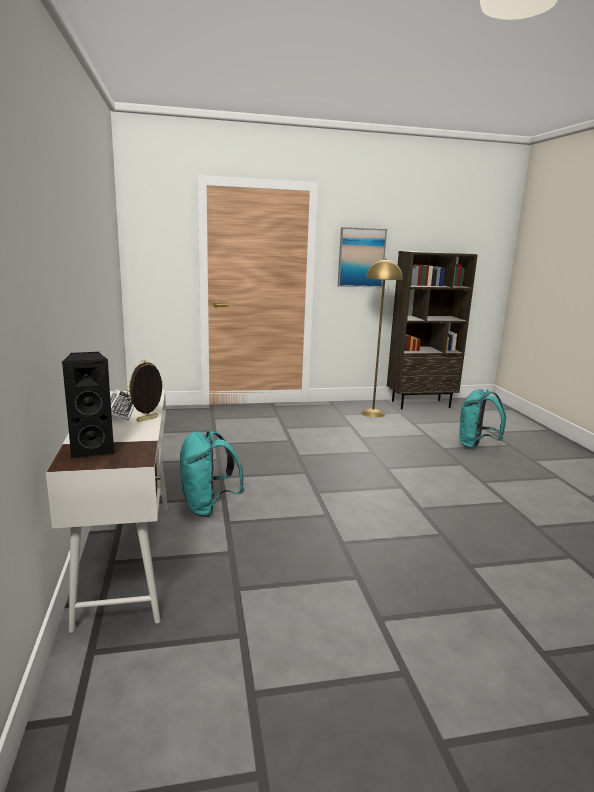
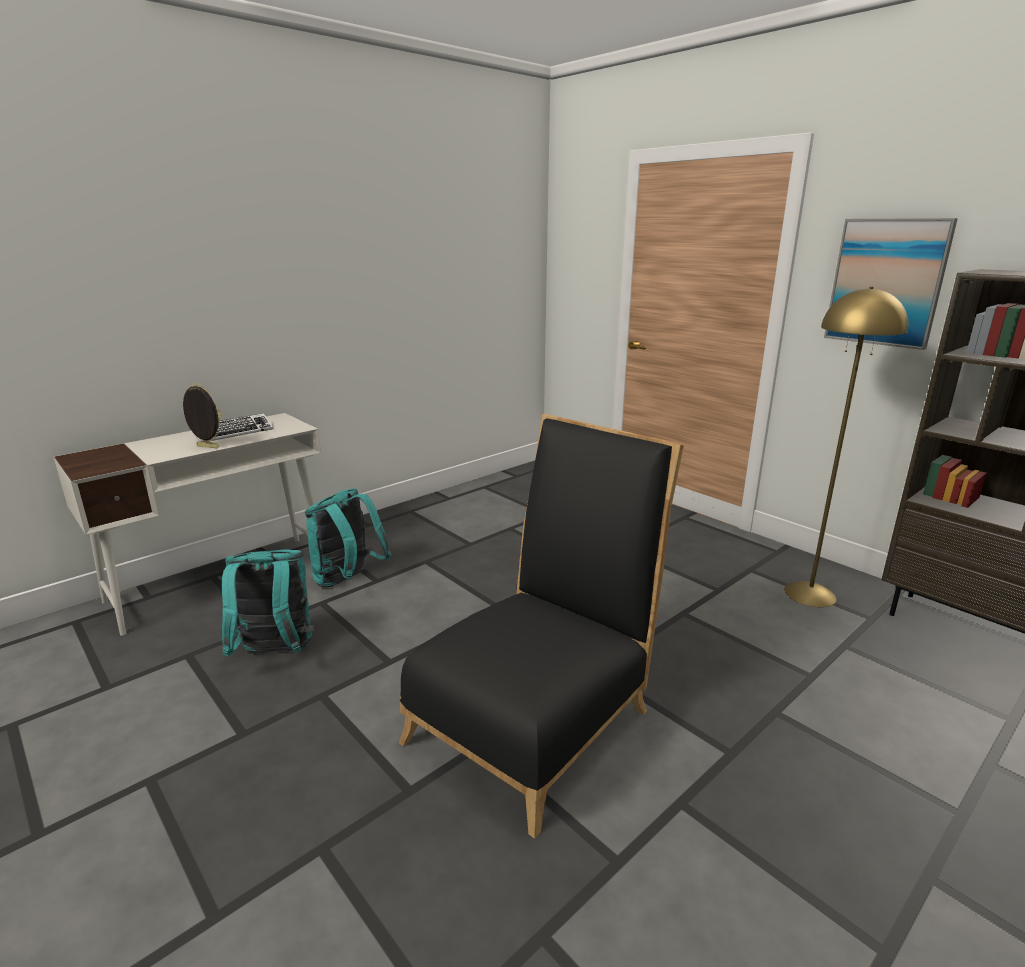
camera: 60 degrees right, 5 degrees up
black speaker [62,352,115,459] -> none
turquoise backpack [459,389,506,450] -> turquoise backpack moved to [222,549,314,657]
none -> black chair [399,414,684,838]

